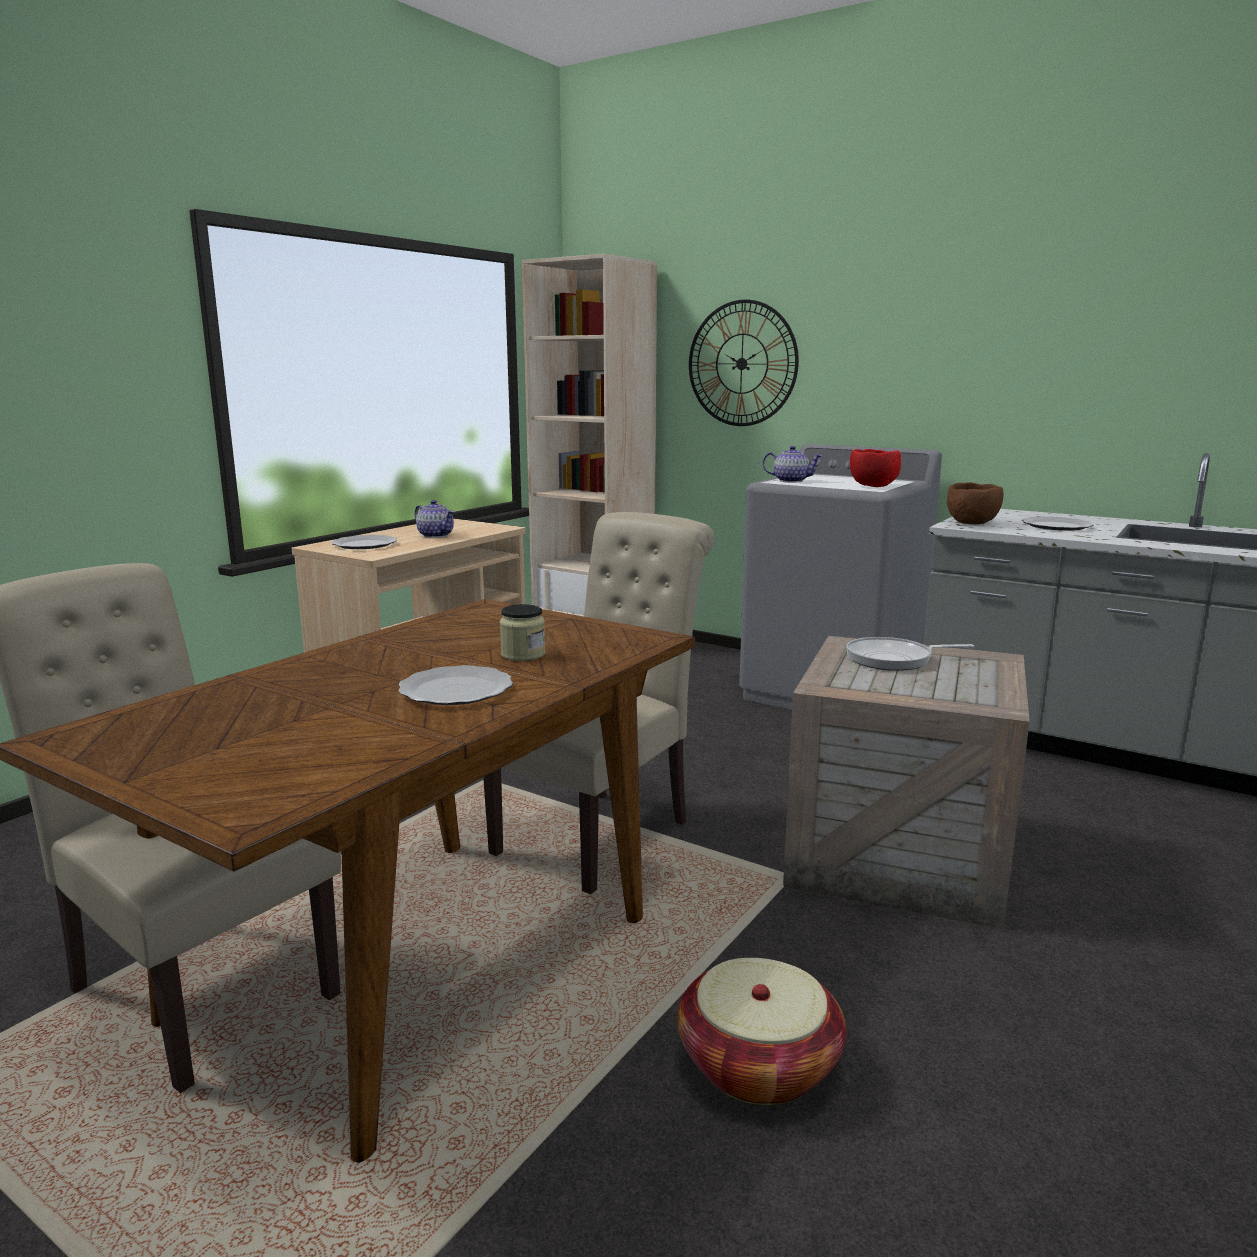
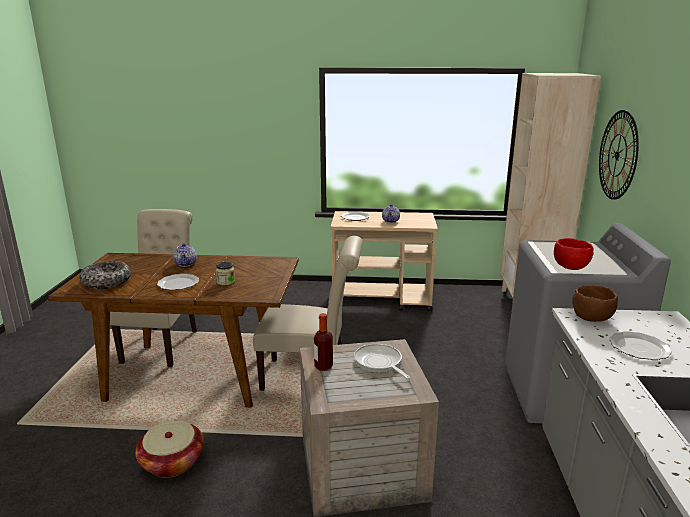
camera: 60 degrees right, 5 degrees up
teapot [763,446,822,483] -> teapot moved to [173,243,197,267]
none -> bowl [79,261,131,289]
none -> bottle [314,313,333,371]

